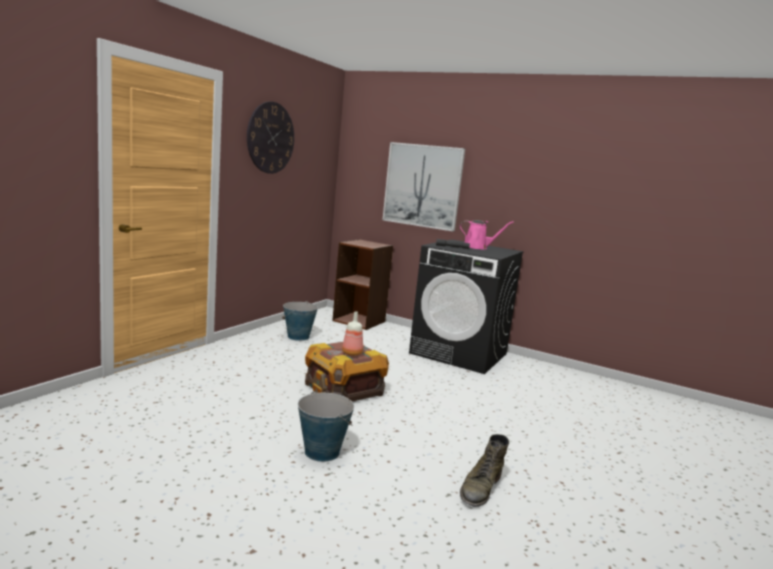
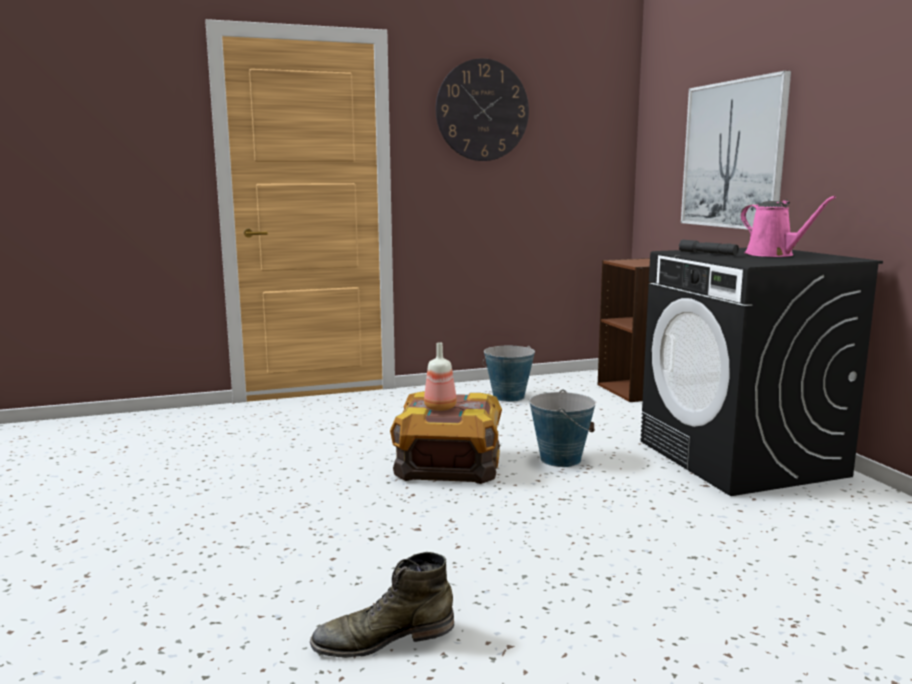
camera: 45 degrees right, 0 degrees up
bucket [298,391,354,462] -> bucket moved to [529,390,596,467]

